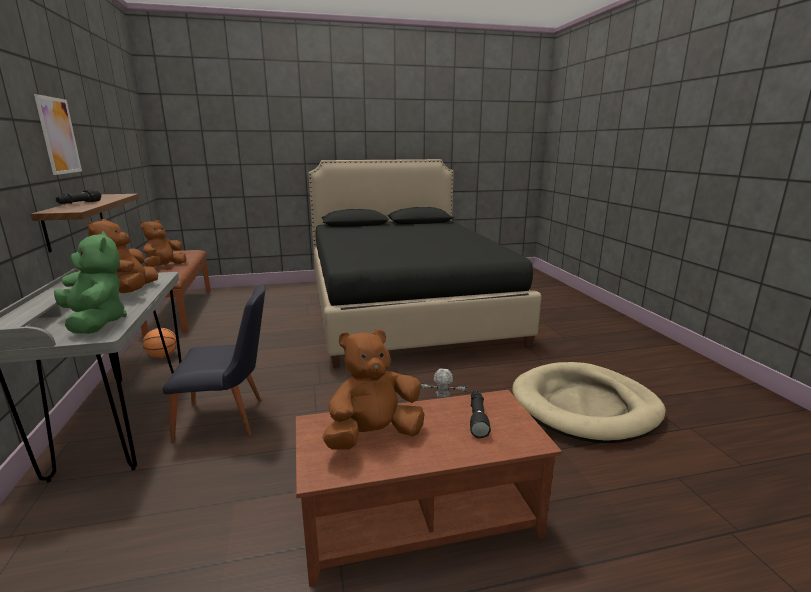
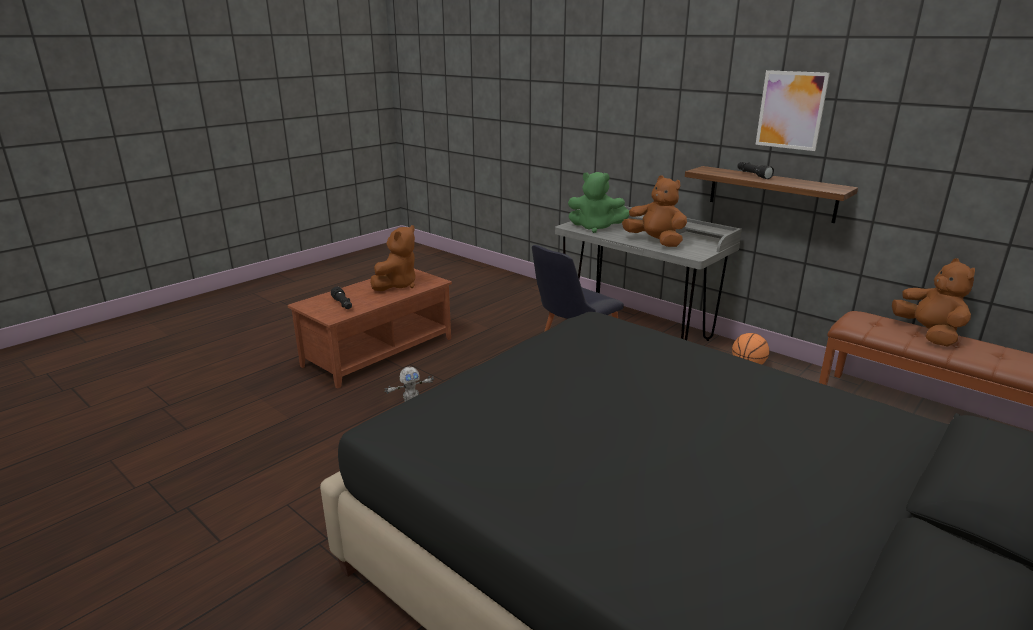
camera: 145 degrees right, 5 degrees up
beige dog bed [512,362,666,443] -> none

